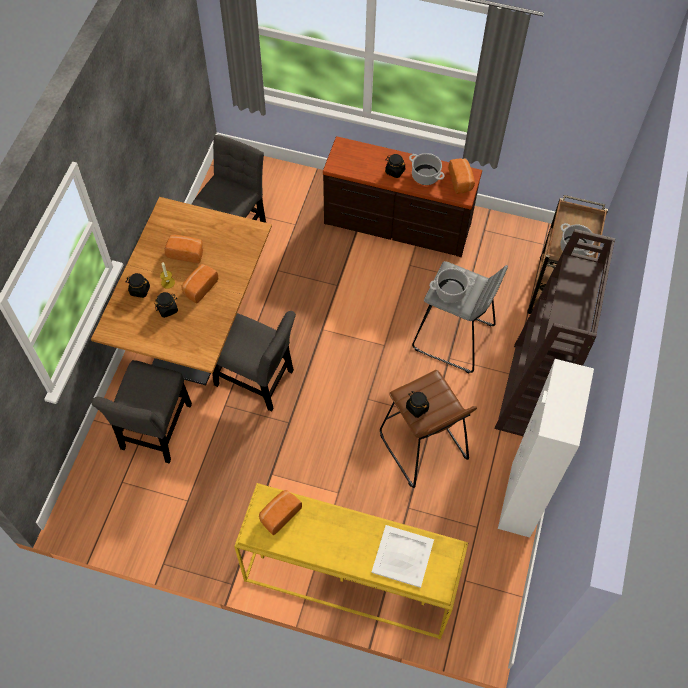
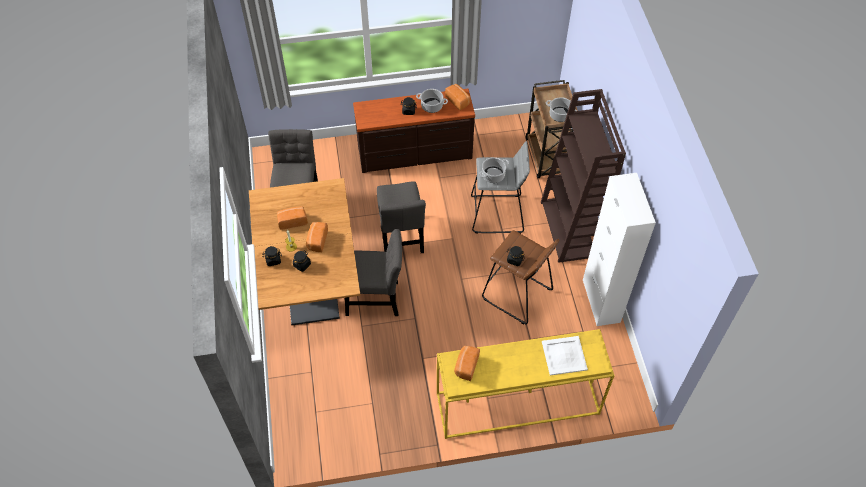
camera: 25 degrees left, 5 degrees down
grey chair [92,360,192,463] -> grey chair moved to [377,181,426,253]

